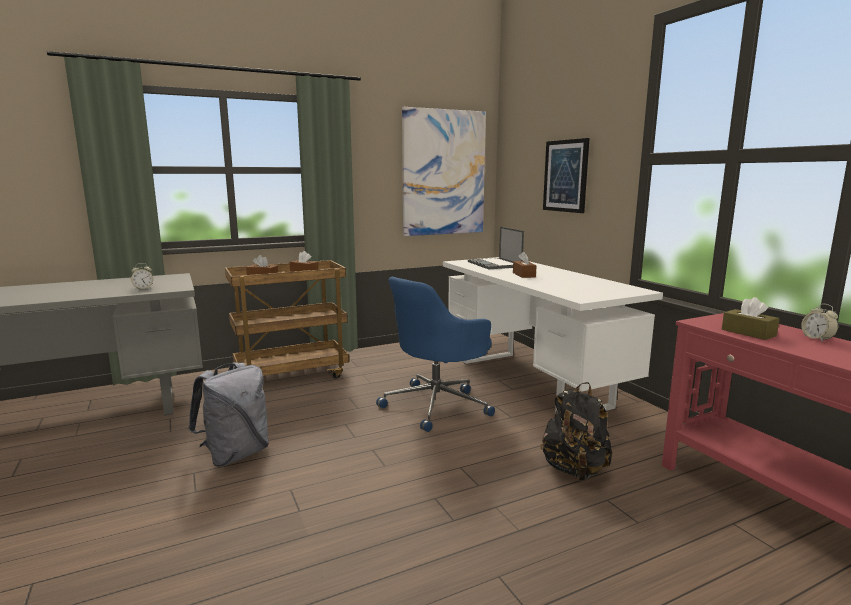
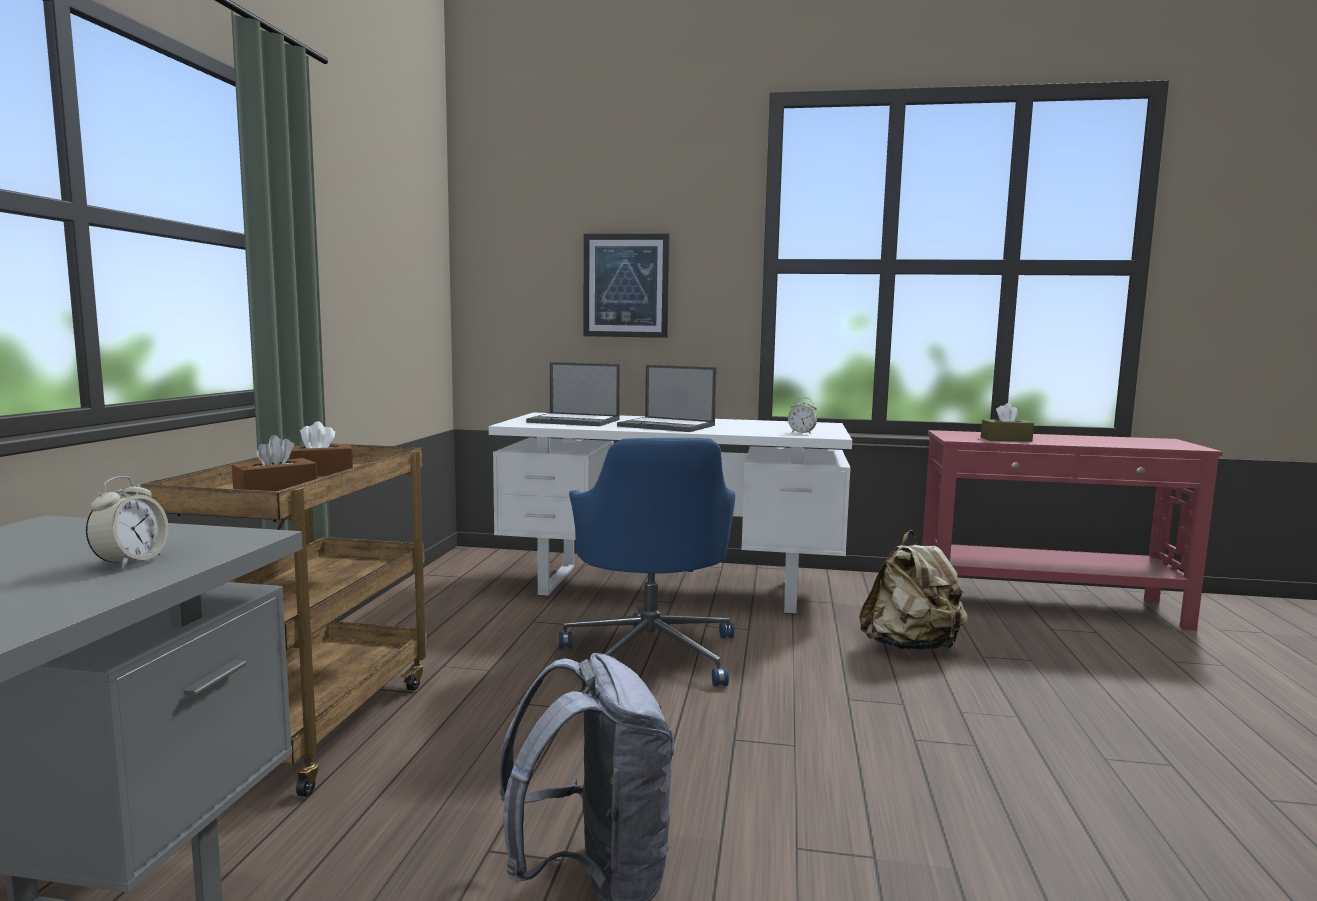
camera: 55 degrees left, 5 degrees down
picture [402,107,486,236] -> none
brown tissue box [513,251,537,278] -> laptop [617,365,717,432]
black backpack [541,382,612,481] -> beige backpack [859,530,968,650]
alarm clock [801,304,838,342] -> alarm clock moved to [788,397,817,434]

